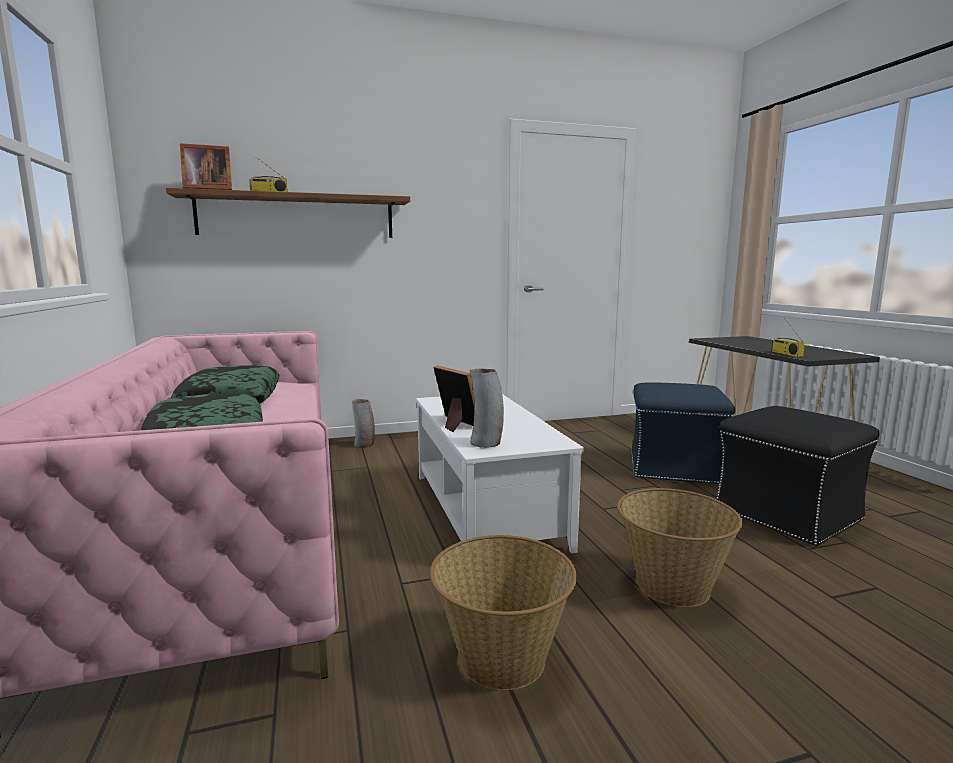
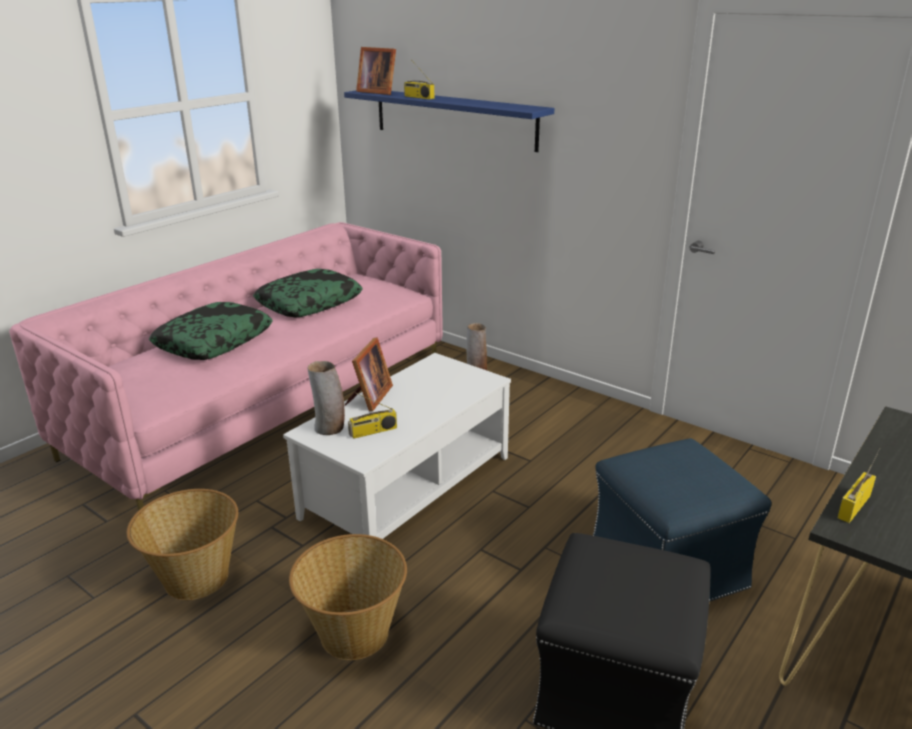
camera: 55 degrees right, 15 degrees up
brown shelf [166,188,410,238] -> blue shelf [344,91,554,152]
none -> radio [348,392,397,439]

